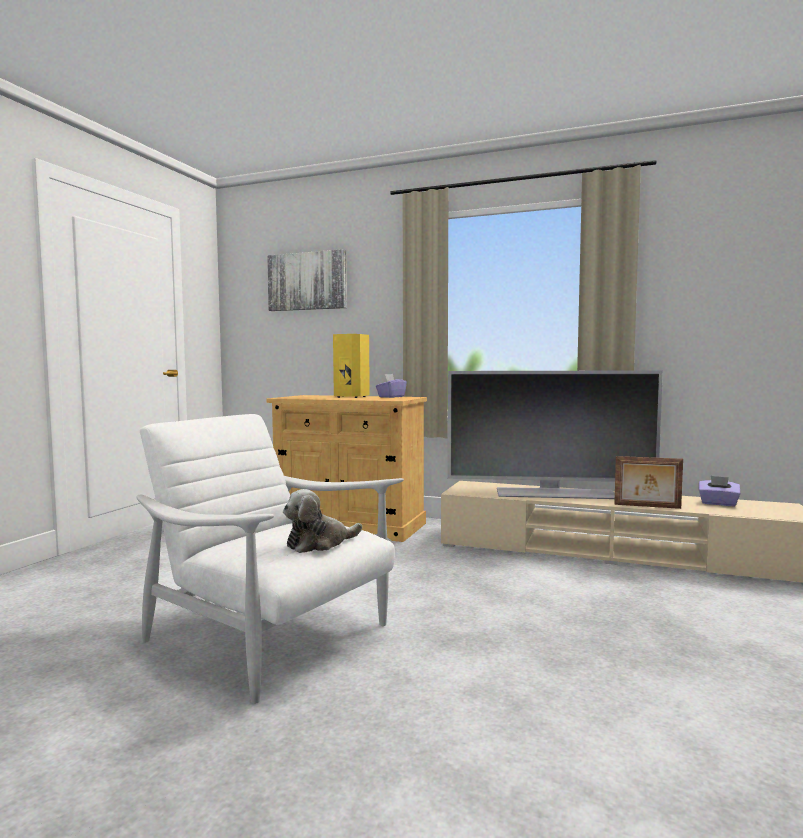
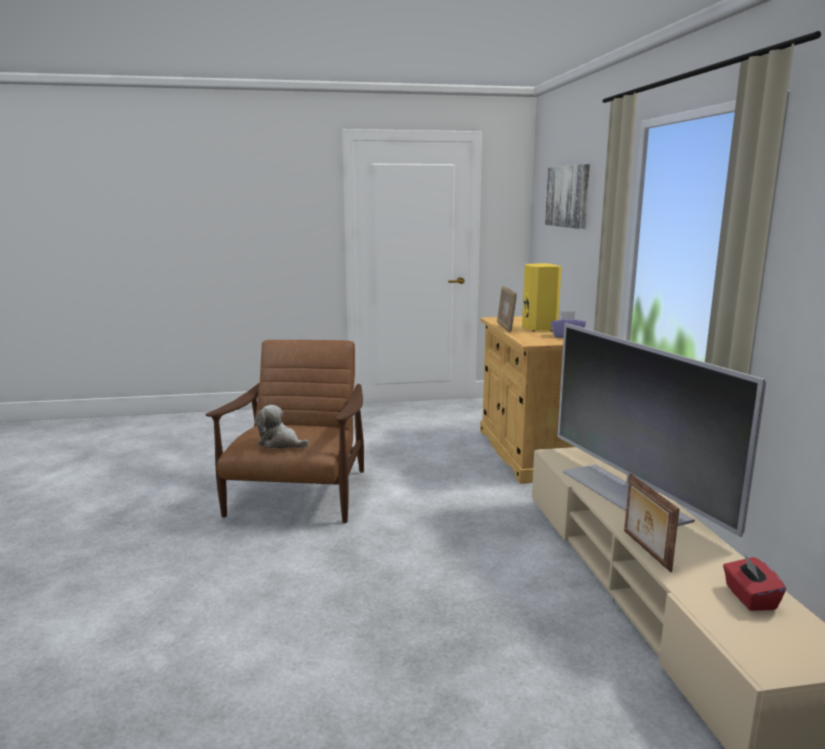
camera: 60 degrees right, 10 degrees up
white armchair [137,414,404,704] -> brown armchair [205,340,364,523]
purple tissue box [699,476,740,506] -> red tissue box [723,553,786,611]
none -> picture frame [497,286,517,333]

